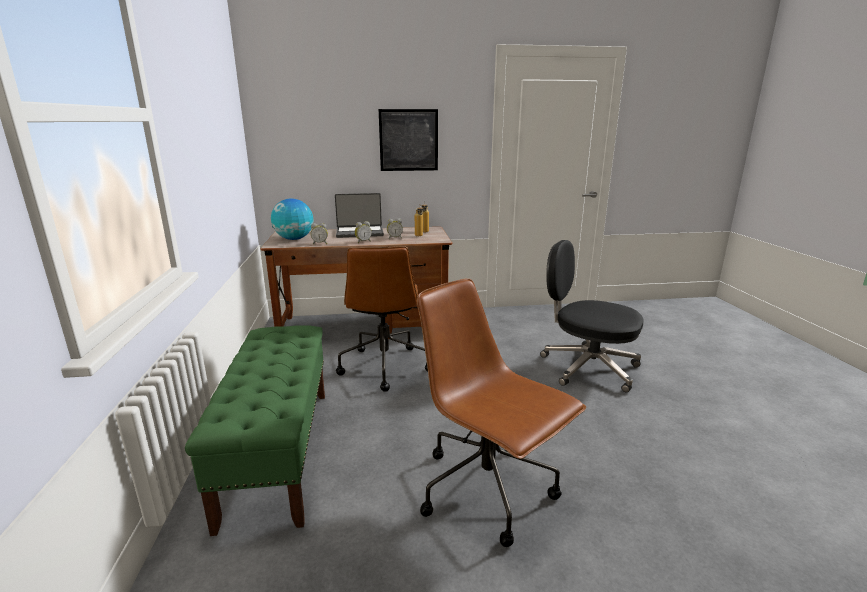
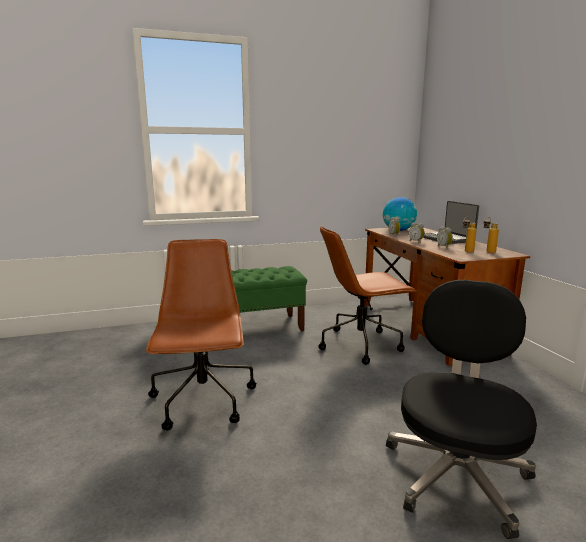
camera: 80 degrees right, 5 degrees down
picture [379,109,438,171] -> none
brown office chair [417,278,586,547] -> brown office chair turned 45 degrees counterclockwise [146,239,256,431]

